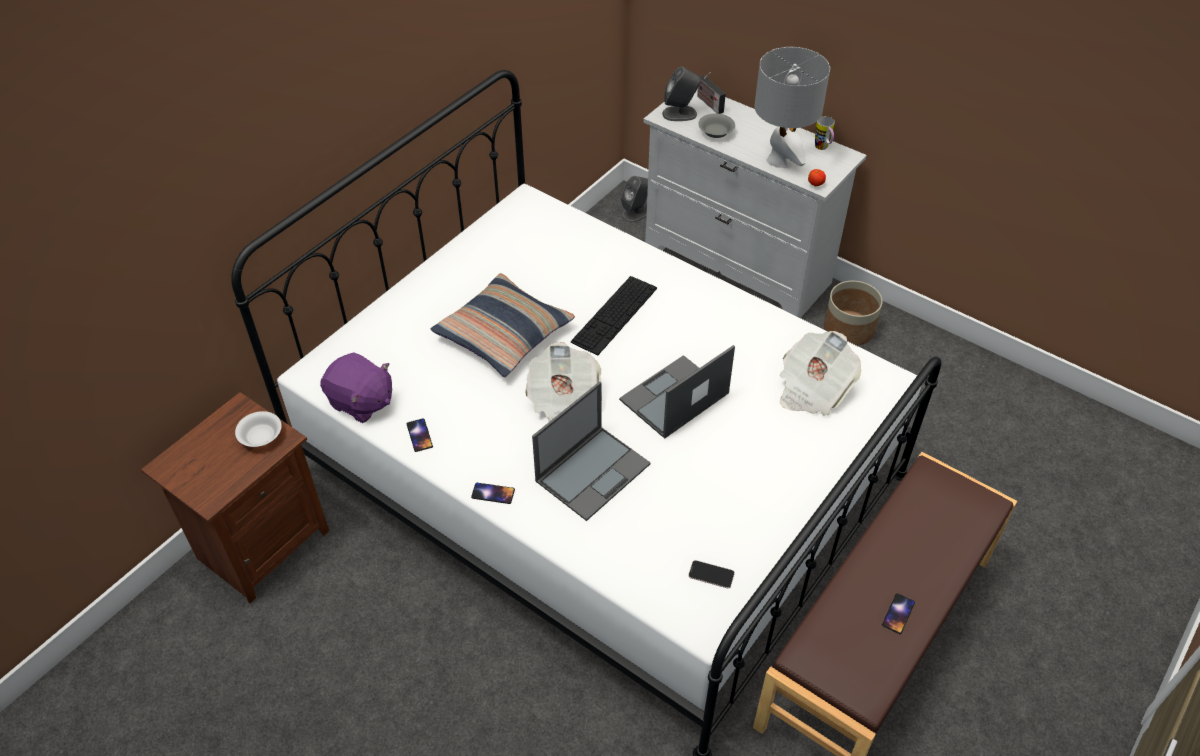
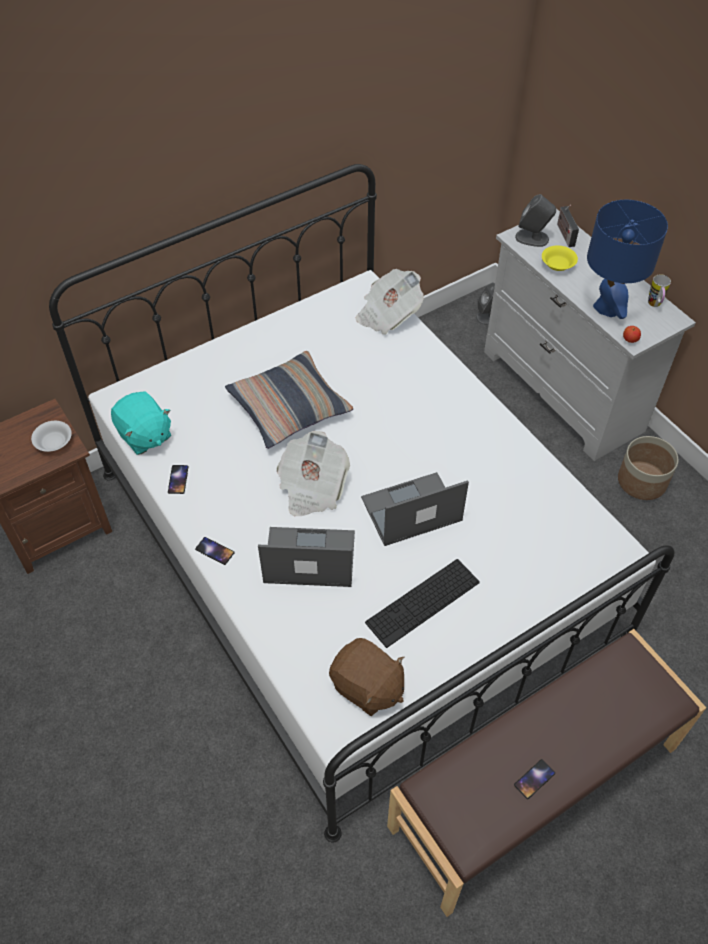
camera: 20 degrees right, 5 degrees up
purple plush toy [320,352,392,423] -> turquoise plush toy [111,391,171,455]
laptop [532,381,651,521] -> laptop turned 150 degrees counterclockwise [258,527,355,587]
keyboard [571,276,657,356] -> keyboard moved to [365,559,480,648]
phone [688,560,734,588] -> brown plush toy [329,638,404,716]
grey bowl [698,113,735,138] -> yellow bowl [542,246,578,271]
grey table lamp [754,47,830,168] -> blue table lamp [587,200,668,319]
newspaper [780,331,861,416] -> newspaper moved to [356,269,424,335]

